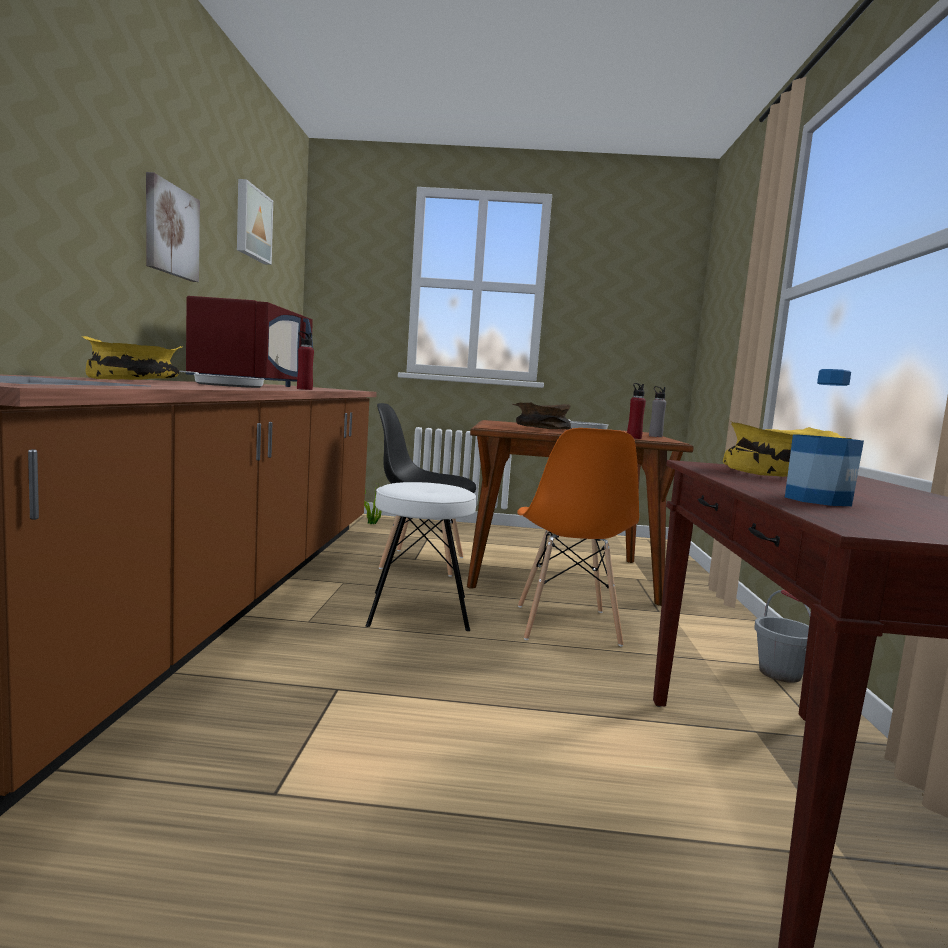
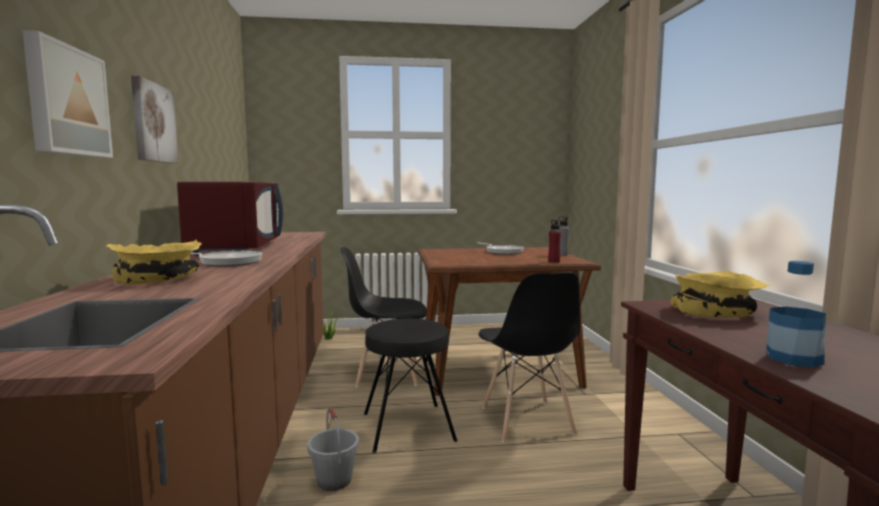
camera: 10 degrees left, 0 degrees up
picture [237,179,273,265] -> picture moved to [22,30,113,158]
red bottle [297,331,314,390] -> none
white stool [366,482,476,631] -> black stool [364,318,457,453]
brown bowl [512,402,571,429] -> none
orange chair [517,428,639,647] -> black chair [478,272,581,443]
grey bucket [754,590,811,683] -> grey bucket moved to [307,408,359,491]

